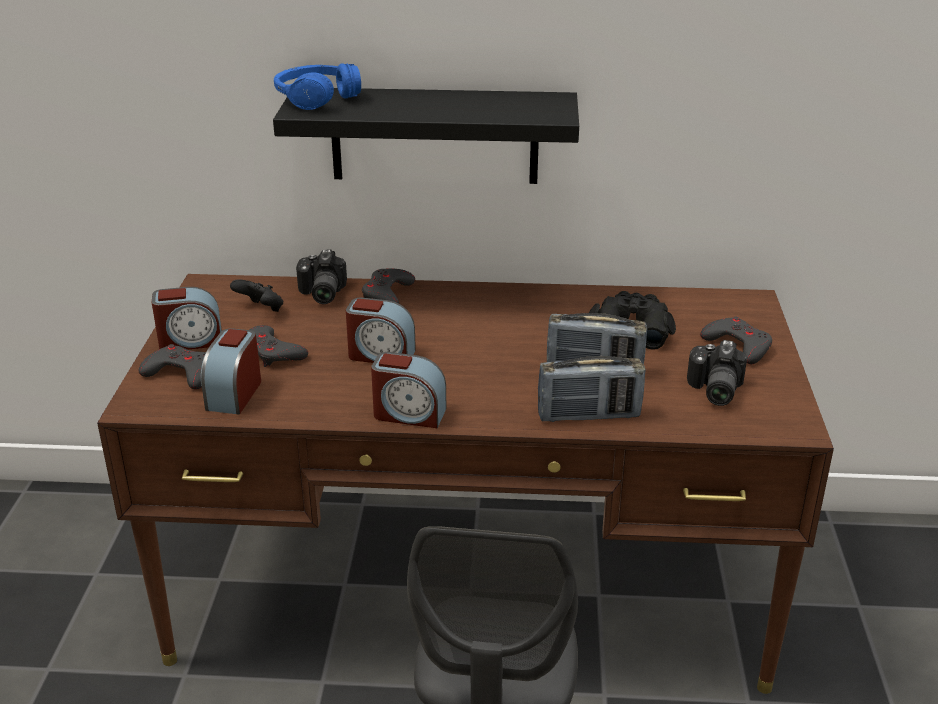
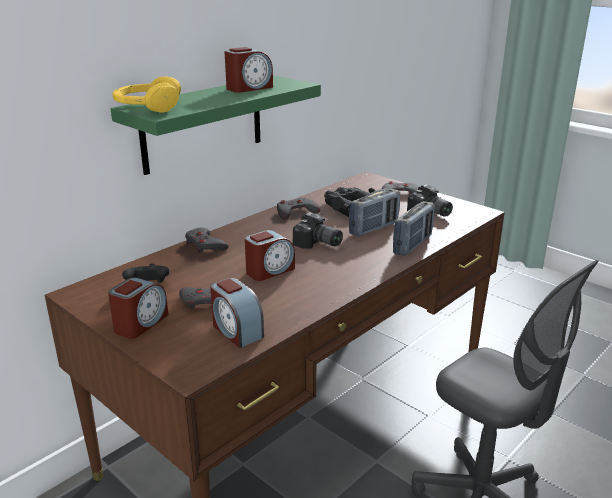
camera: 50 degrees left, 5 degrees down
grey game controller [139,344,206,390] -> grey game controller moved to [277,198,320,220]
black shelf [273,88,579,184] -> green shelf [111,76,321,175]
blue headphones [274,63,361,110] -> yellow headphones [112,76,181,112]
camera [296,250,347,304] -> camera moved to [293,212,343,249]
alarm clock [371,352,446,428] -> alarm clock moved to [225,47,273,93]

